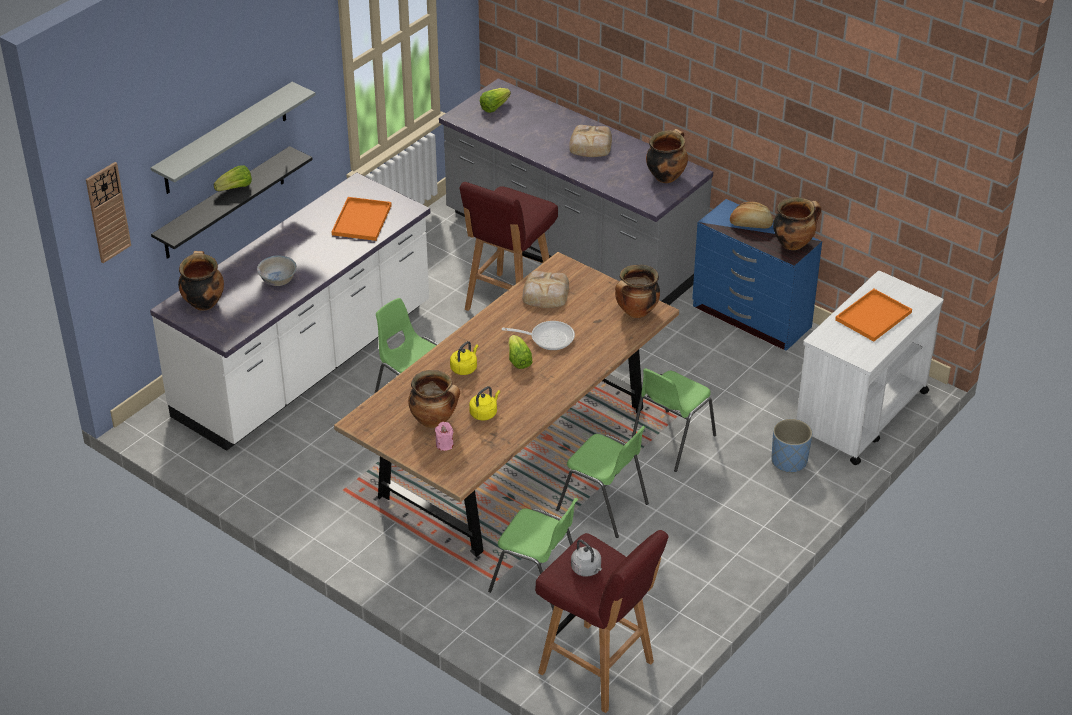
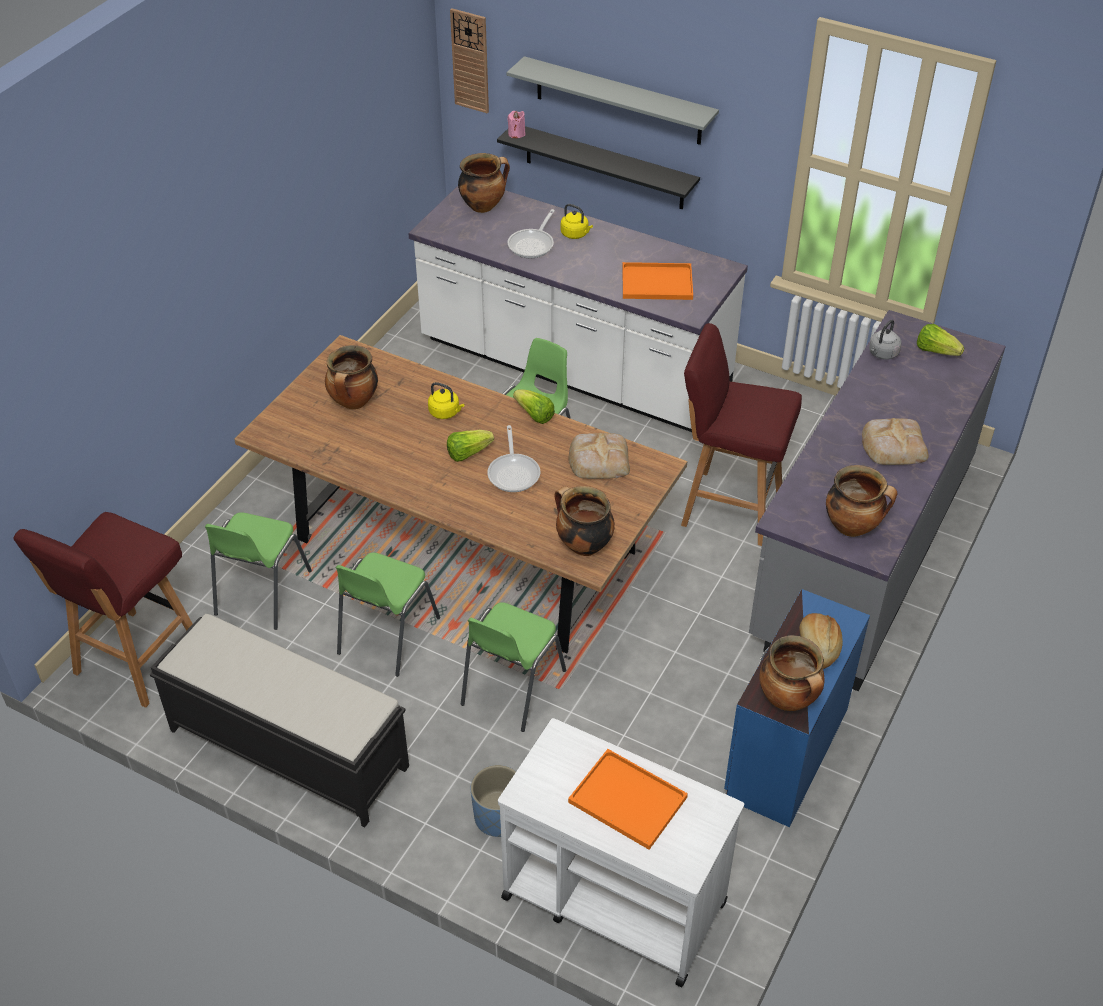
camera: 80 degrees right, 5 degrees up
lettuce [213,165,252,191] -> lettuce moved to [513,389,555,424]
white bowl [257,255,297,286] -> frying pan [507,209,555,258]
pink candle [435,422,454,451] -> pink candle moved to [507,111,526,138]
yellow kettle [469,386,500,420] -> yellow kettle moved to [561,204,593,239]
grey kettle [571,539,602,577] -> grey kettle moved to [869,320,902,360]
green chair [632,368,716,472] -> green chair turned 90 degrees counterclockwise [461,602,566,732]
none -> black bench [150,614,409,827]

